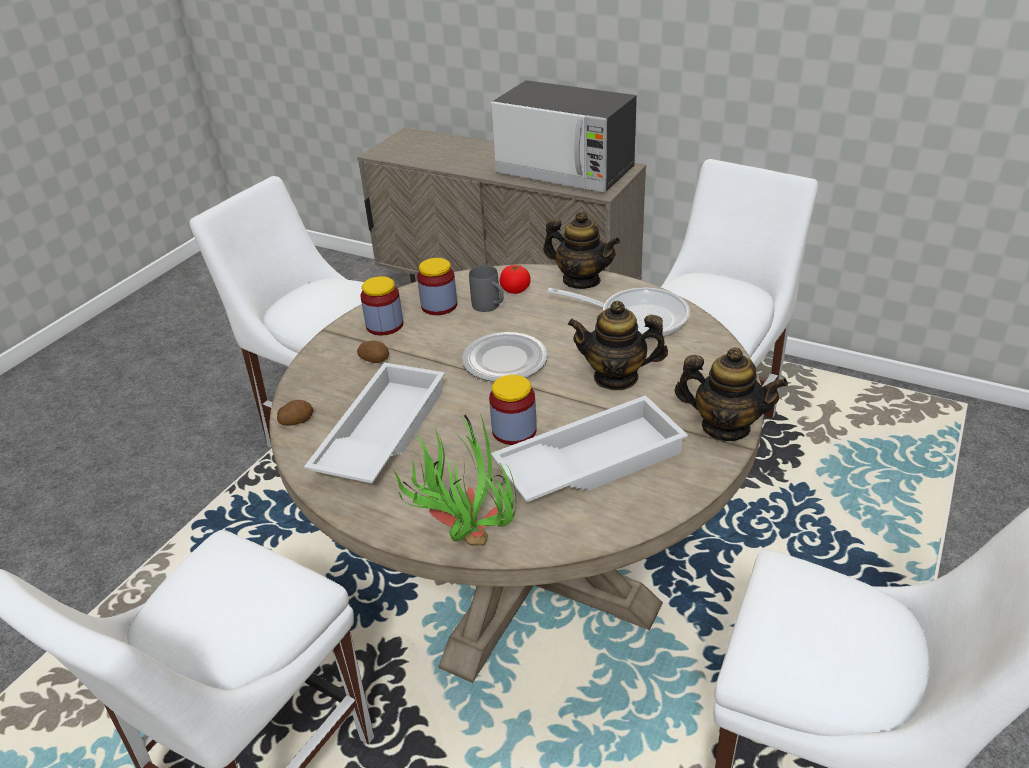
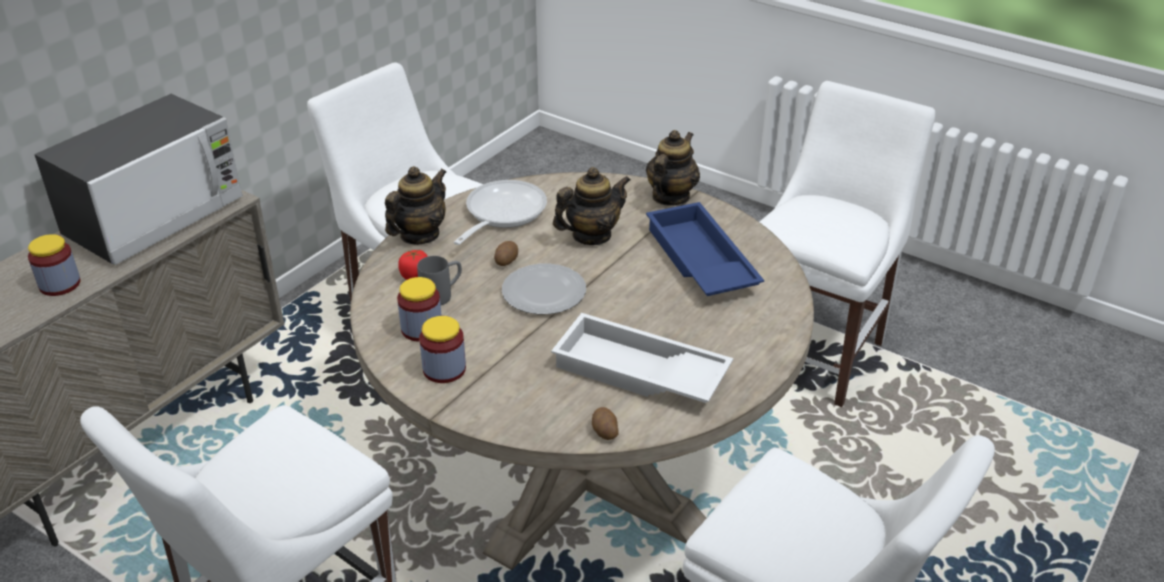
camera: 85 degrees left, 0 degrees up
potato [357,340,389,363] -> potato moved to [494,241,518,266]
potted plant [393,414,516,546] -> none
jar [489,375,537,445] -> jar moved to [28,234,81,296]
white tray [491,395,688,502] -> blue tray [646,202,764,296]
teapot [568,301,668,390] -> teapot turned 135 degrees counterclockwise [553,167,631,245]

